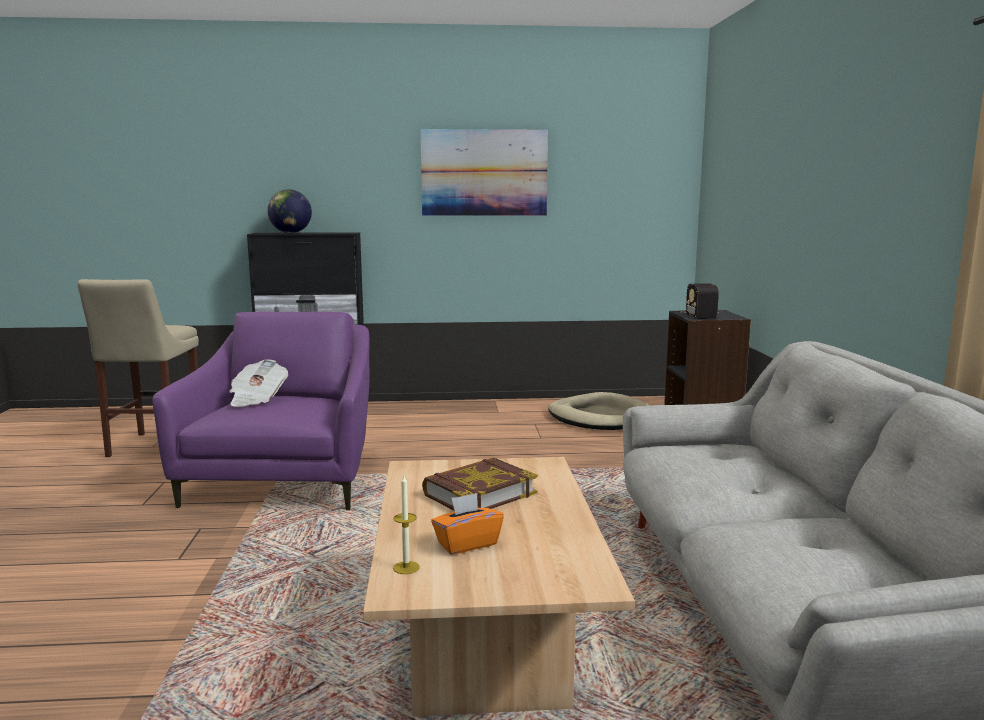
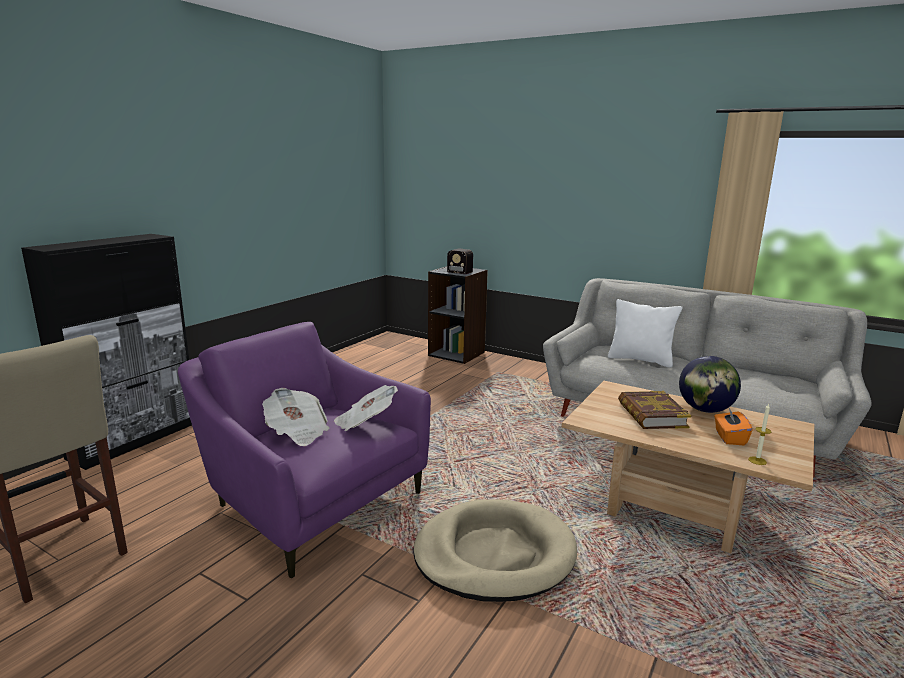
camera: 55 degrees left, 5 degrees up
globe [267,189,312,233] -> globe moved to [679,356,741,413]
picture [420,129,548,216] -> none
beige dog bed [548,392,650,430] -> beige dog bed moved to [414,499,577,602]
none -> newspaper [334,385,398,431]
none -> white pillow [608,299,683,368]

